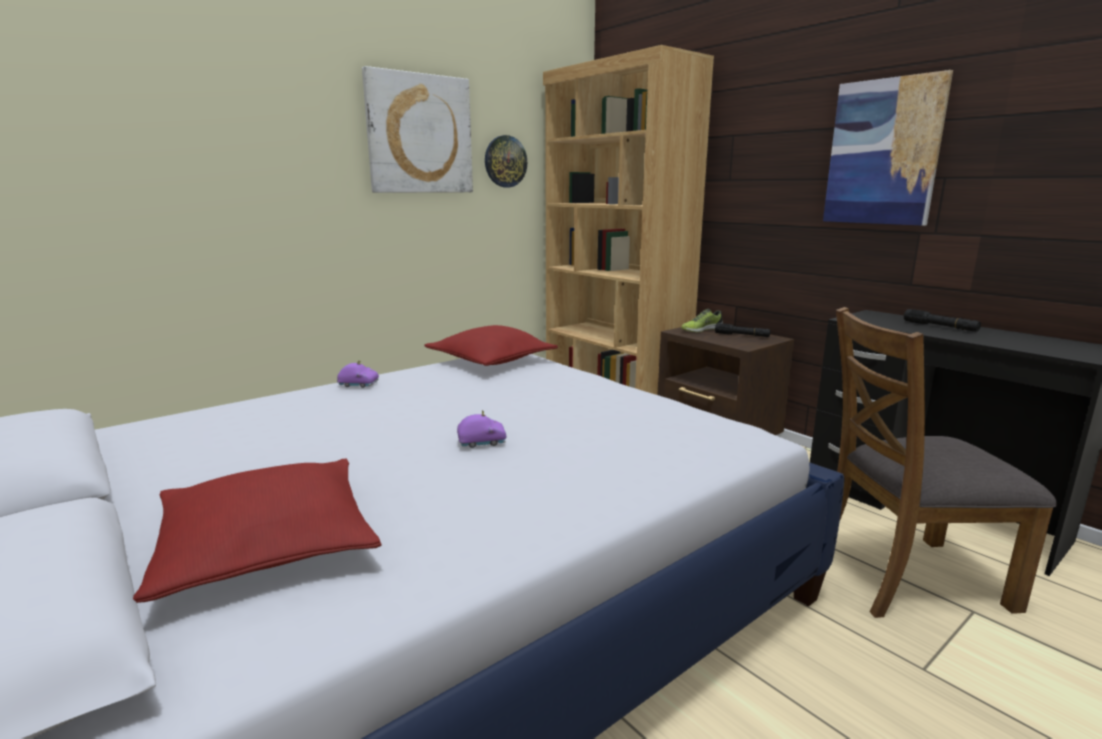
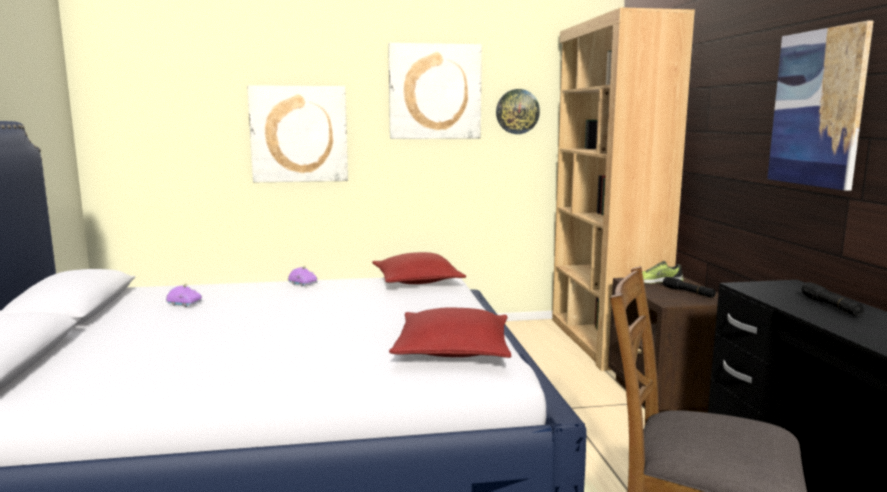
camera: 30 degrees right, 5 degrees down
red pillow [133,459,382,603] -> red pillow moved to [389,307,511,358]
purple toy car [457,410,507,448] -> purple toy car moved to [166,284,202,307]
none -> picture [247,85,348,182]

